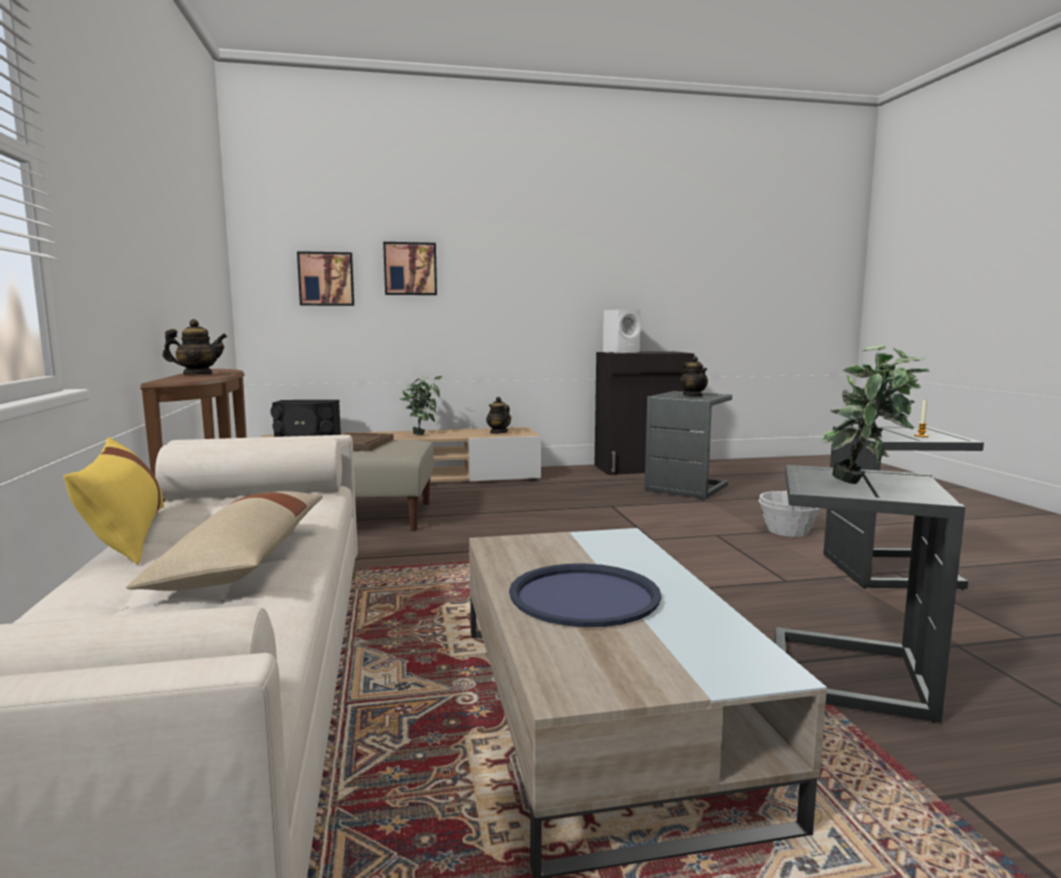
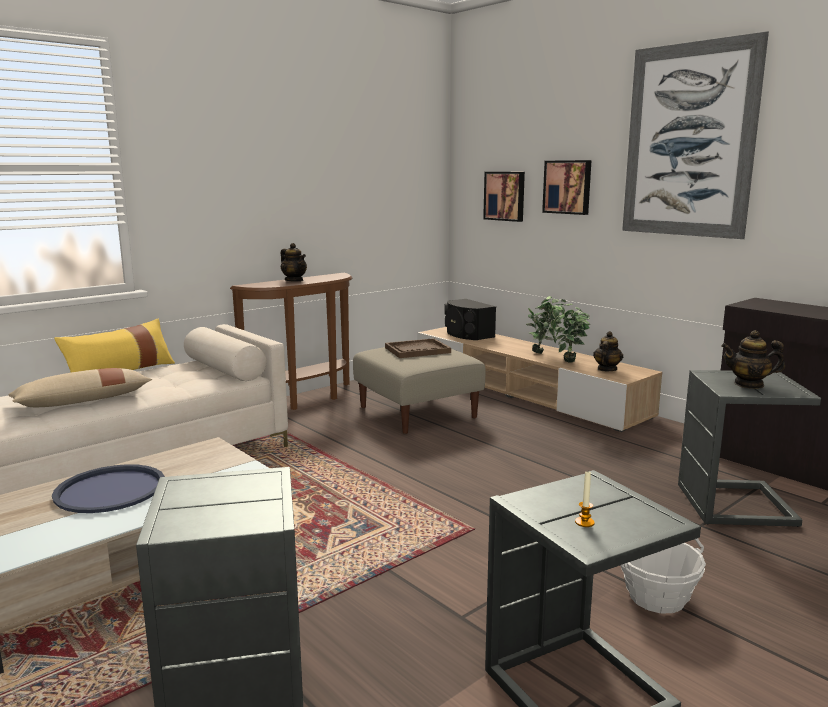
camera: 60 degrees right, 5 degrees up
white speaker [603,310,642,353] -> none
teapot [680,356,708,397] -> teapot turned 60 degrees clockwise [721,330,785,389]
potted plant [821,345,930,484] -> potted plant moved to [552,304,591,363]
none -> picture [622,31,769,239]

